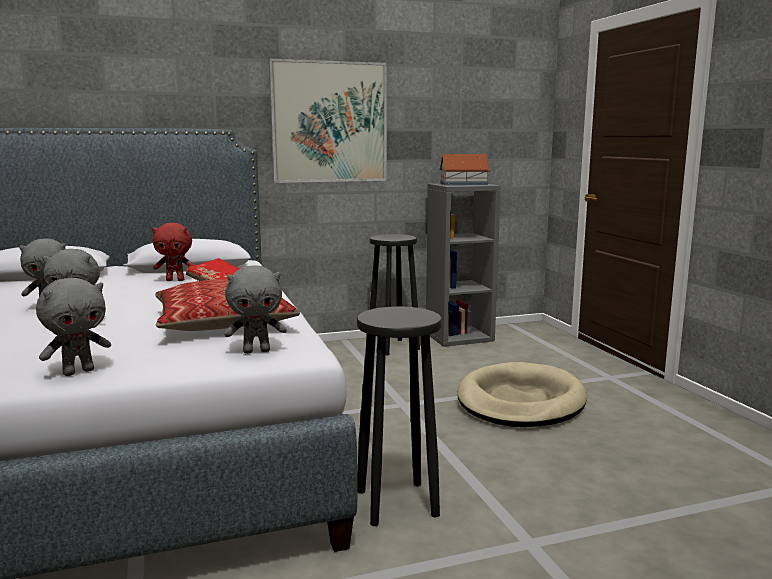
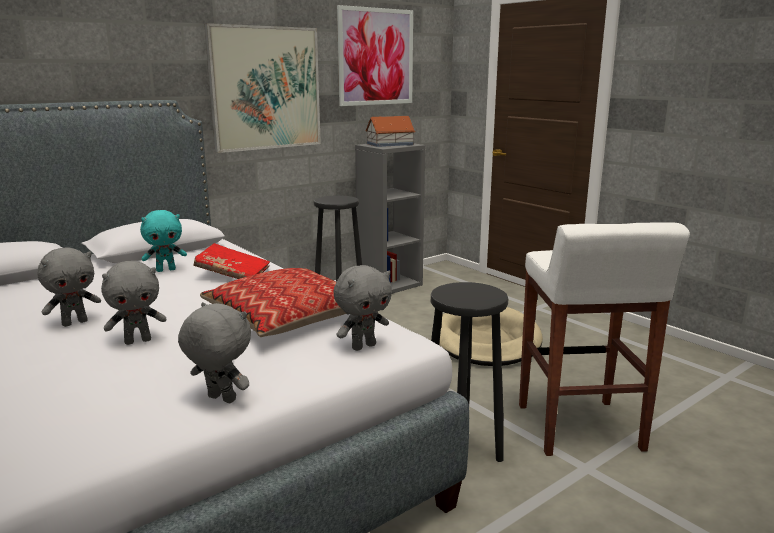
camera: 20 degrees left, 5 degrees up
grey plush toy [36,278,111,376] -> grey plush toy turned 90 degrees counterclockwise [178,302,251,403]
red plush toy [152,223,194,281] -> turquoise plush toy [140,210,187,272]
none -> picture [337,5,413,106]
none -> white stool [519,222,690,456]

